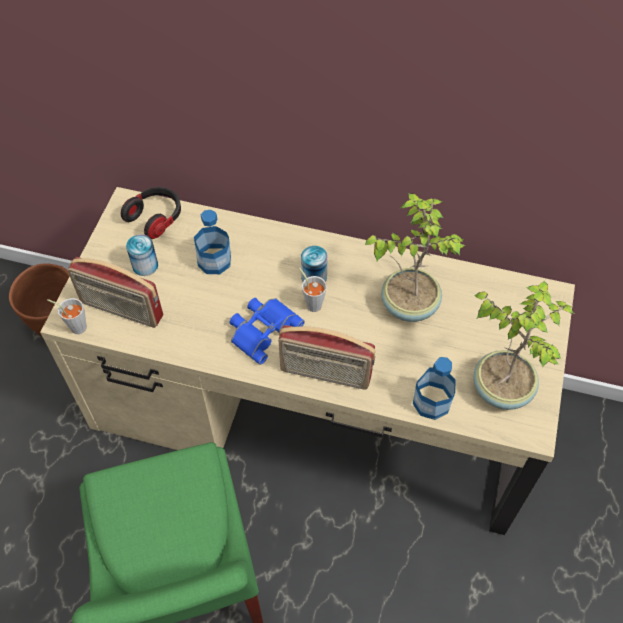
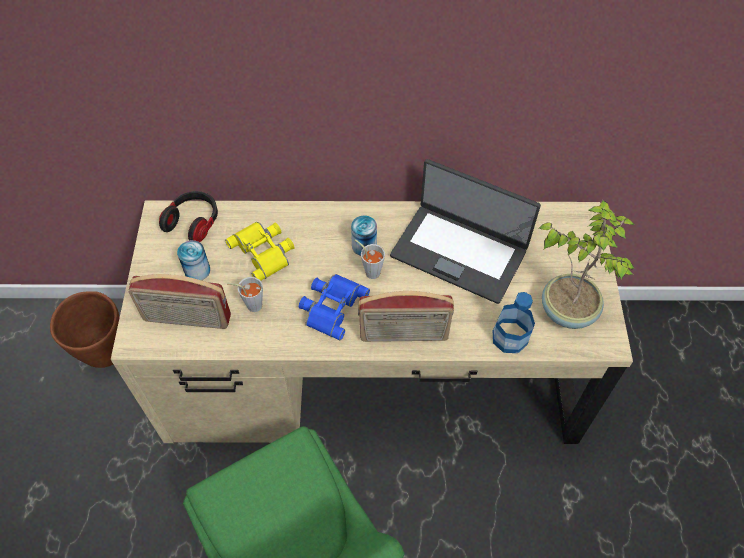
camera: 15 degrees left, 0 degrees up
grey cup [47,298,87,334] -> grey cup moved to [227,277,263,312]
bottle [194,210,231,274] -> yellow binoculars [225,222,294,281]
potted plant [365,193,465,322] -> laptop [390,159,541,304]

